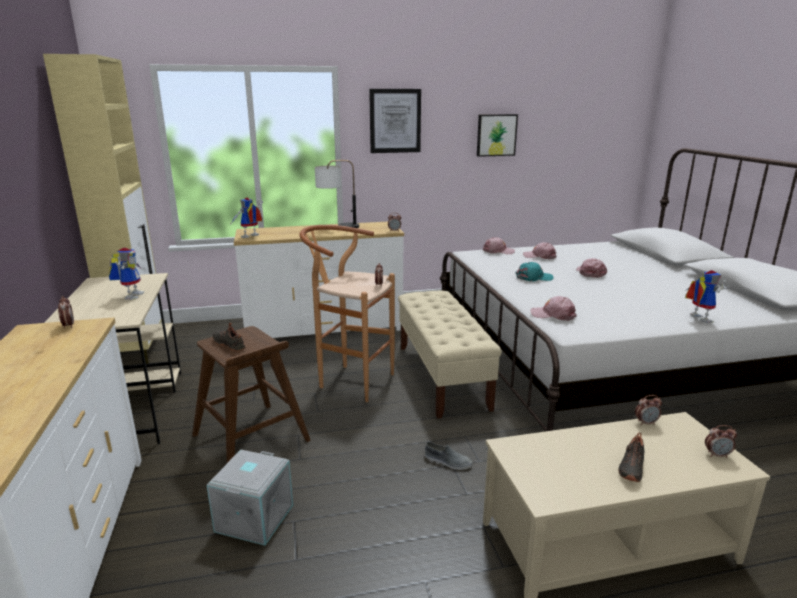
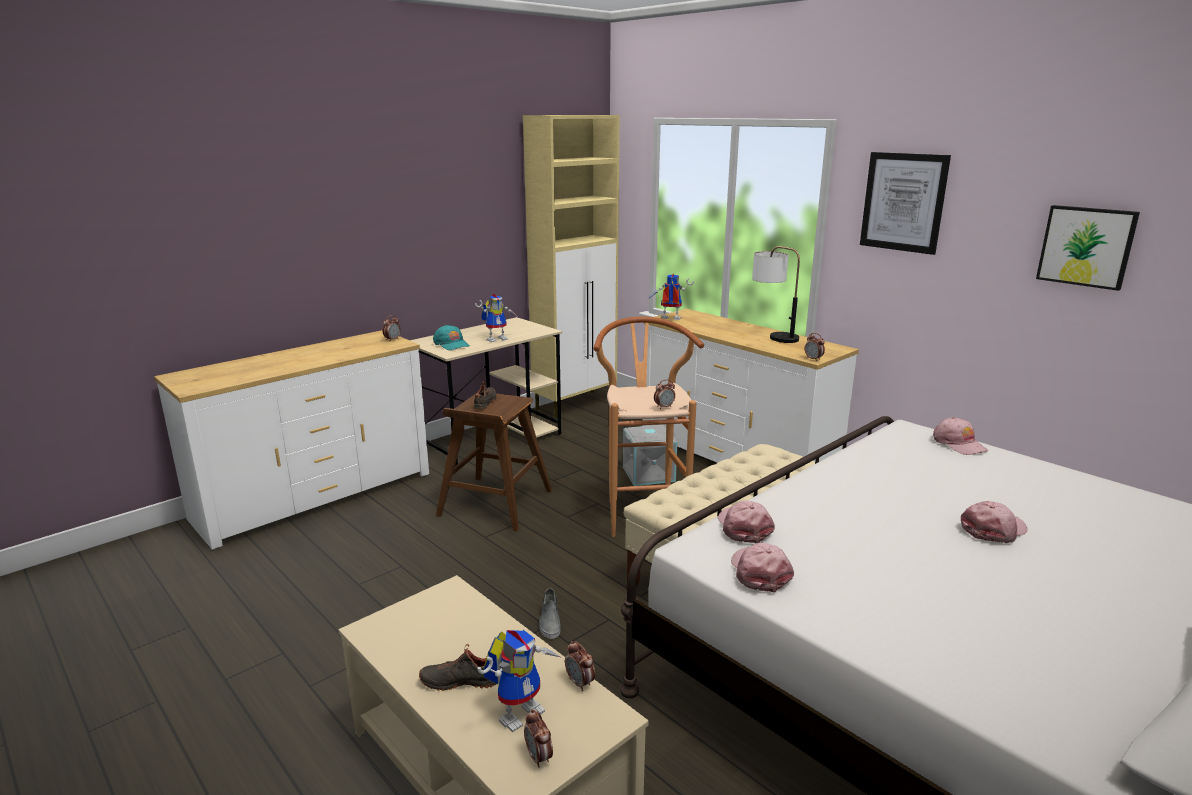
camera: 60 degrees right, 0 degrees up
grey storage box [207,449,293,546] -> grey storage box moved to [623,425,678,486]
turquoise cap [515,262,554,282] -> turquoise cap moved to [433,325,470,350]
pink cap [523,242,557,260] -> pink cap moved to [731,543,794,592]
toy robot [685,270,730,323] -> toy robot moved to [477,630,562,732]

